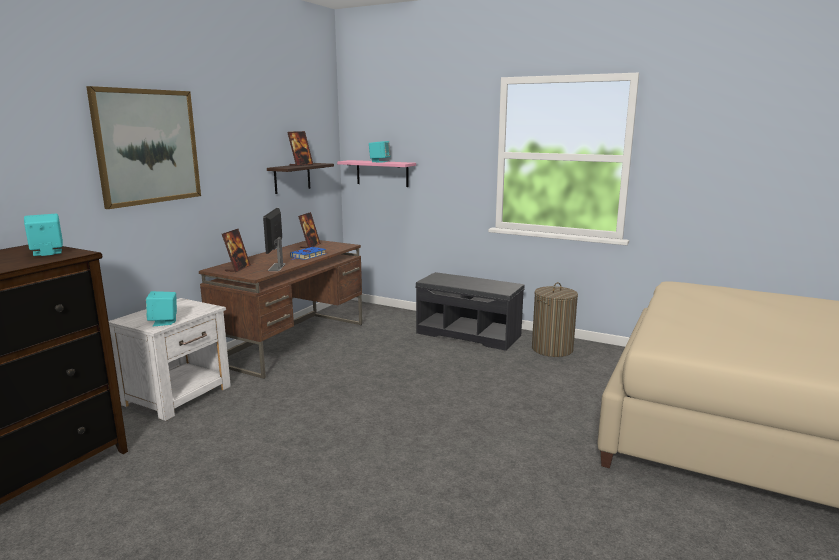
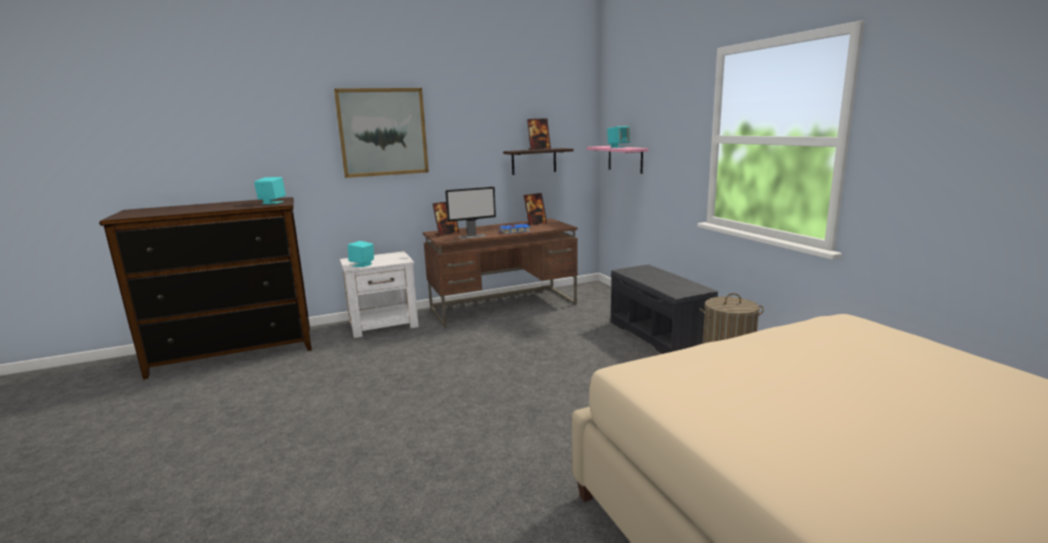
camera: 40 degrees right, 0 degrees up
monitor [263,208,285,271] -> monitor turned 150 degrees counterclockwise [445,187,496,239]

